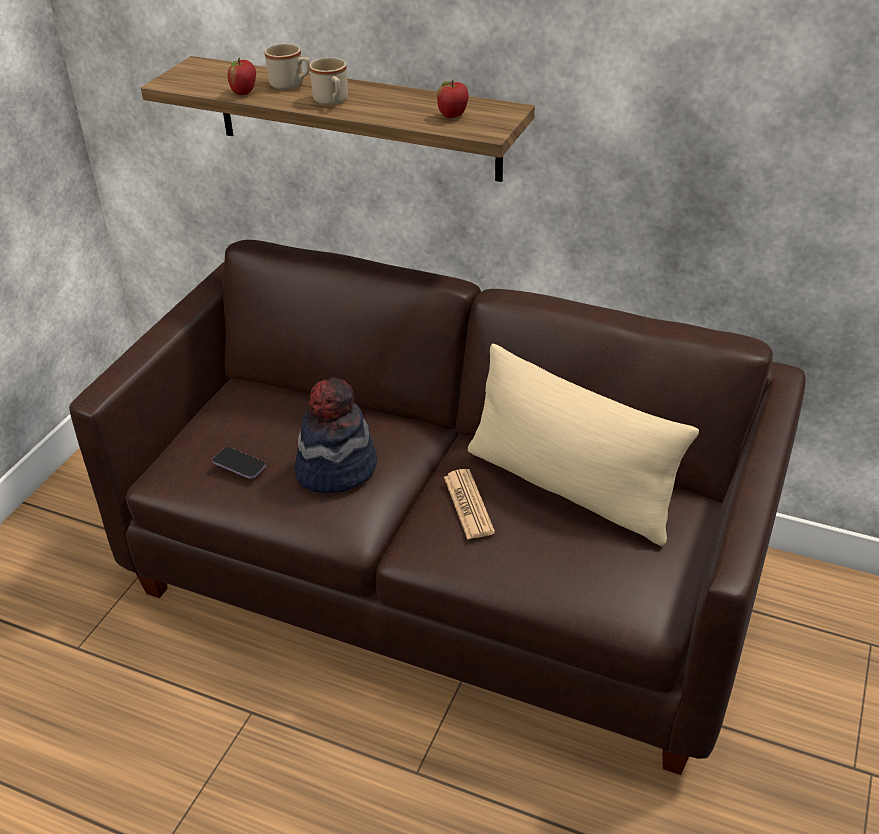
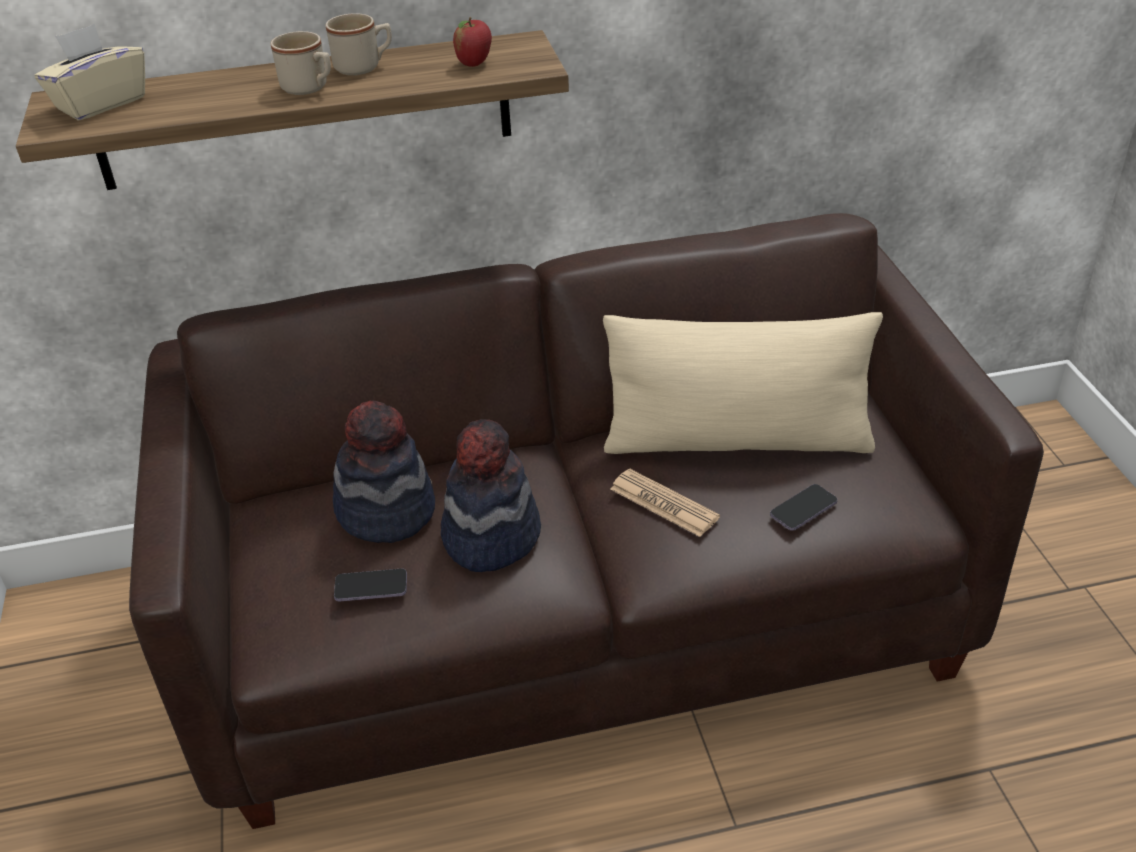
camera: 35 degrees left, 0 degrees up
apple [228,58,256,95] -> none
beige mug [264,44,310,90] -> beige mug moved to [326,13,392,76]
none -> beige tissue box [35,24,145,121]
none -> hat [333,401,435,543]
none -> phone [770,484,837,531]

